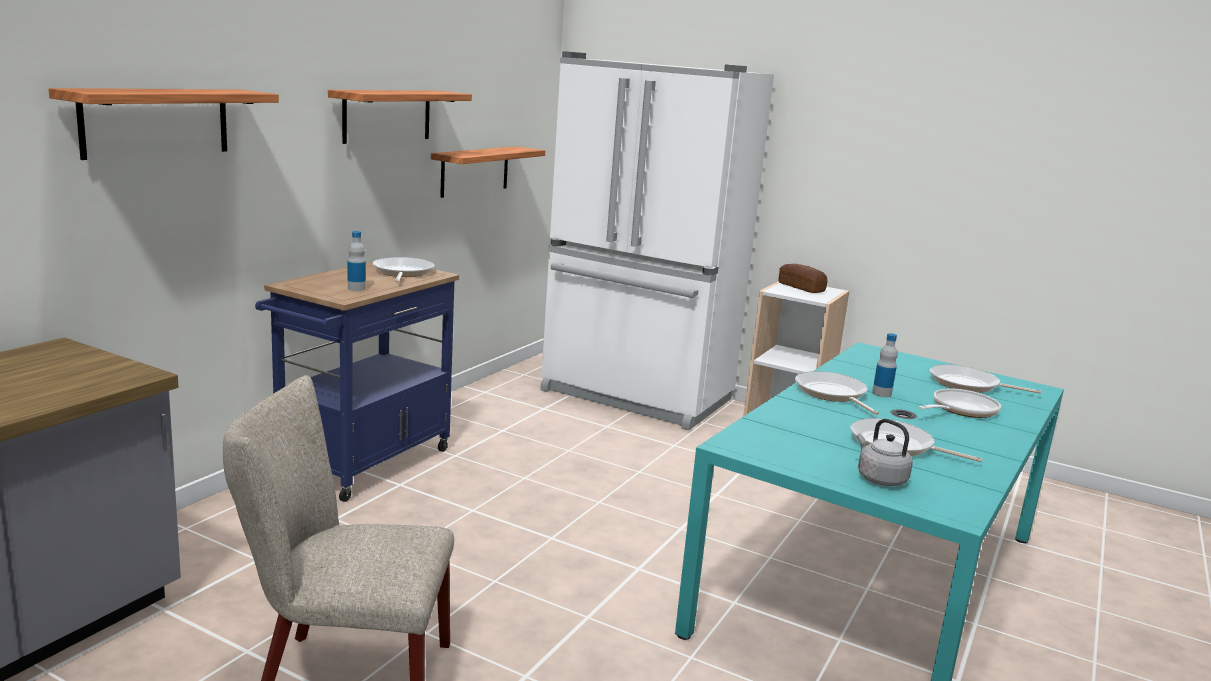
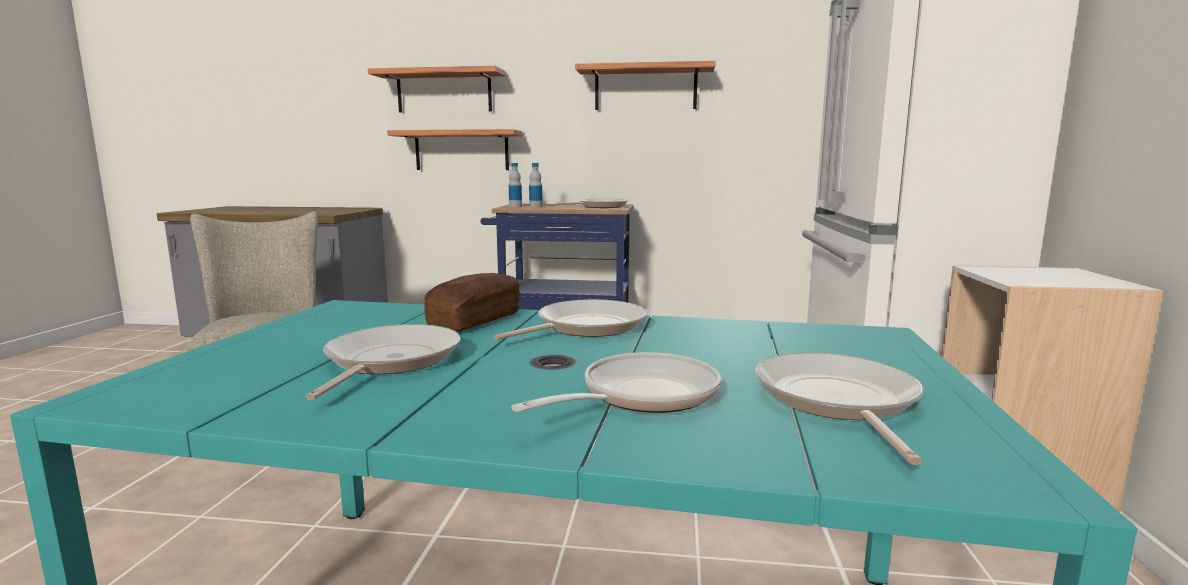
camera: 70 degrees right, 5 degrees down
shelf [431,146,545,198] -> shelf moved to [387,129,522,170]
bread [778,264,828,293] -> bread moved to [424,273,520,331]
grey kettle [857,419,913,486] -> none
bottle [872,333,898,397] -> bottle moved to [509,163,522,207]
frying pan [918,389,1001,418] -> frying pan turned 75 degrees counterclockwise [511,352,721,413]

